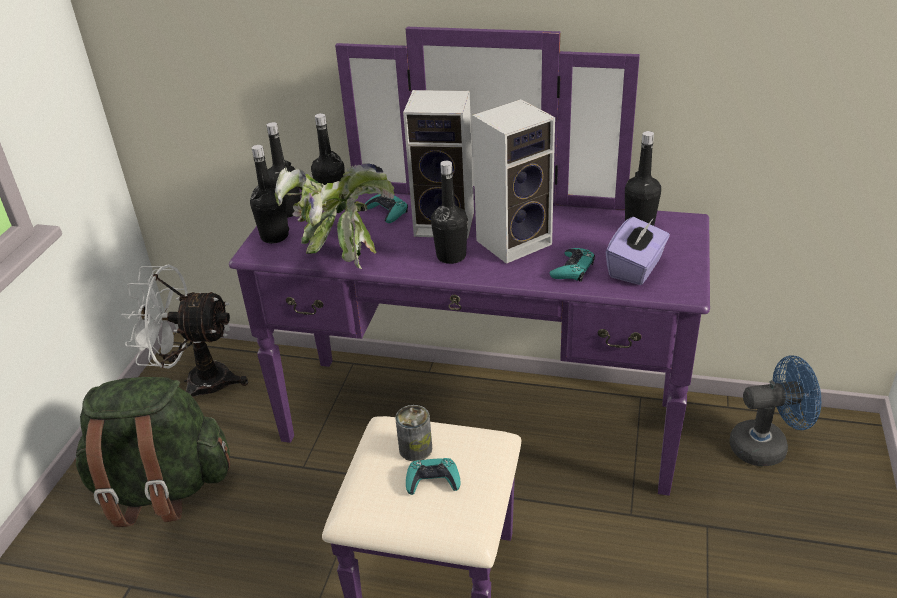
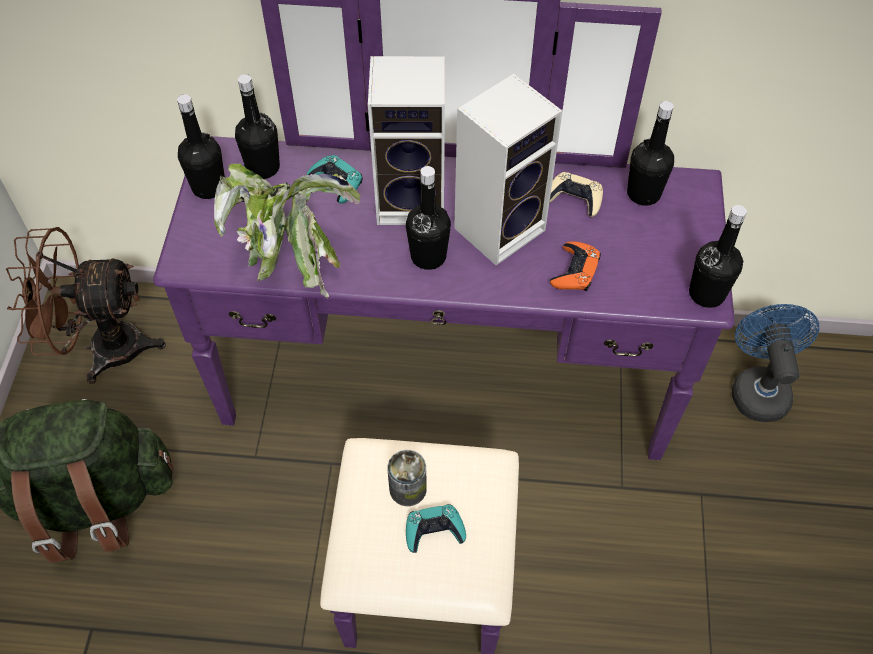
camera: 10 degrees left, 20 degrees up
white fan [121,265,248,397] -> brown fan [6,227,166,384]
black bottle [250,145,289,243] -> black bottle moved to [689,205,747,308]
turquoise game controller [549,248,595,282] -> orange game controller [550,241,601,291]
purple tissue box [606,217,670,285] -> none
blue fan [730,356,821,466] -> blue fan turned 75 degrees counterclockwise [732,304,819,422]
none -> beige game controller [549,172,603,217]

